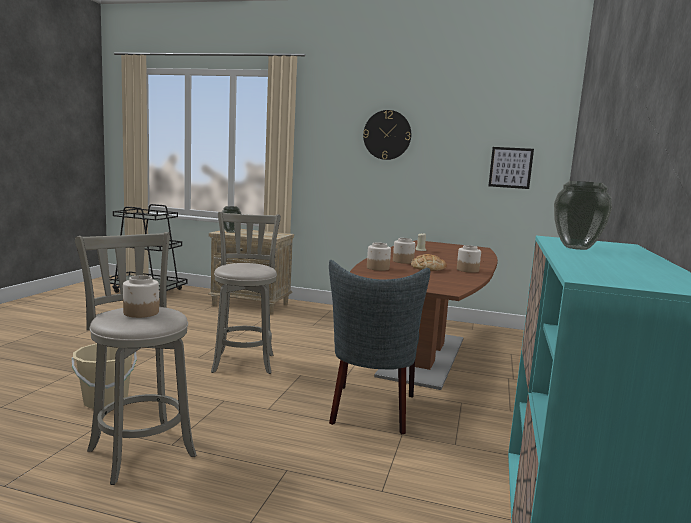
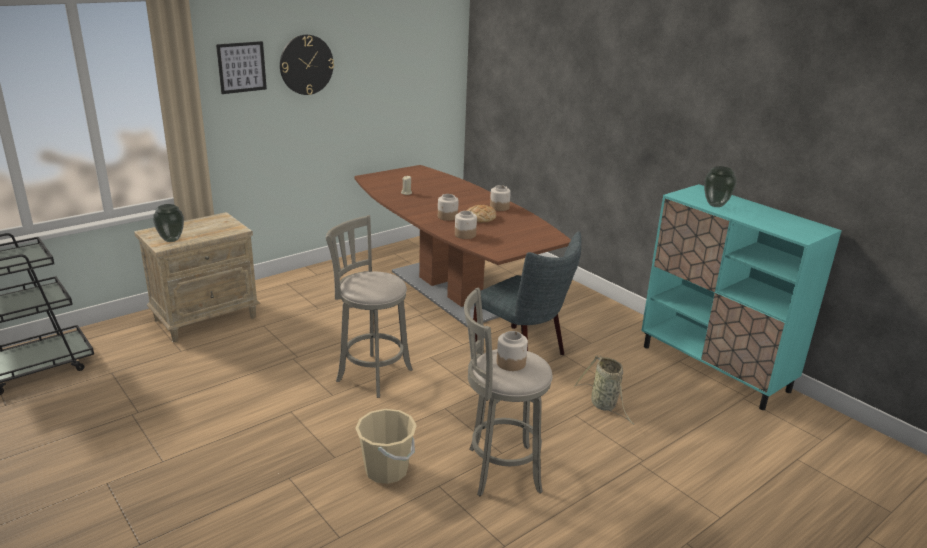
camera: 55 degrees left, 15 degrees up
picture [488,147,534,189] -> picture moved to [216,41,267,94]
none -> basket [574,355,634,425]

